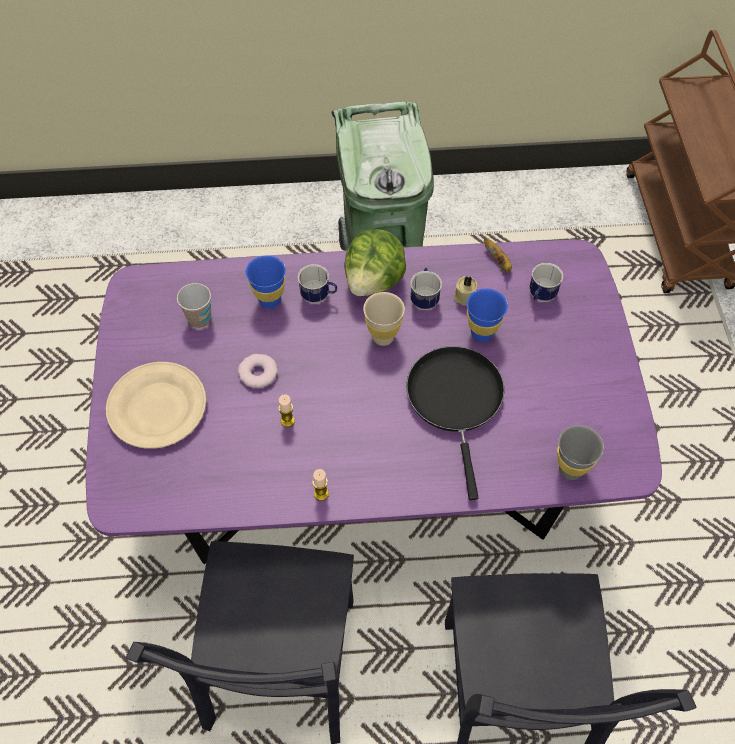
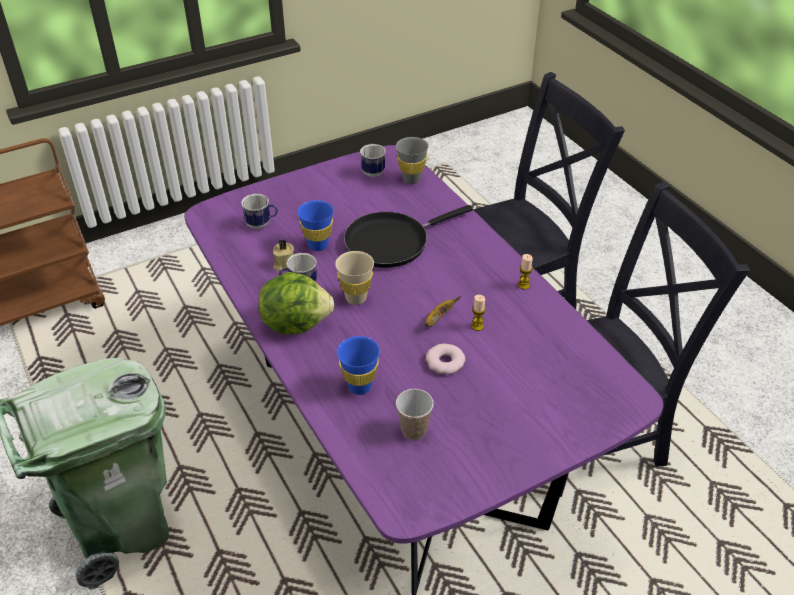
camera: 115 degrees left, 15 degrees down
beige plate [106,362,207,449] -> none
mug [298,264,337,304] -> mug moved to [360,143,386,177]
banana [484,238,512,273] -> banana moved to [425,296,461,327]

